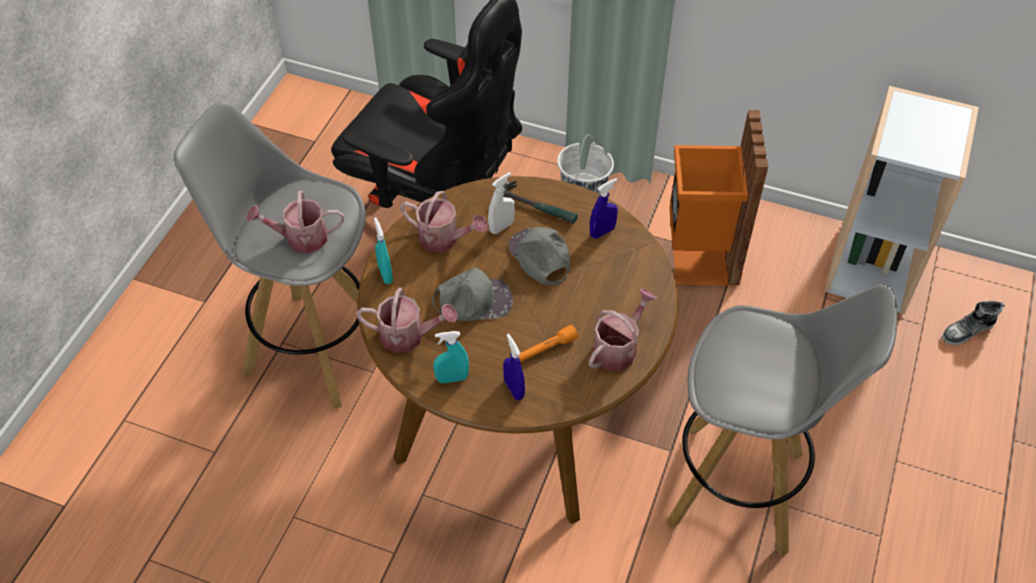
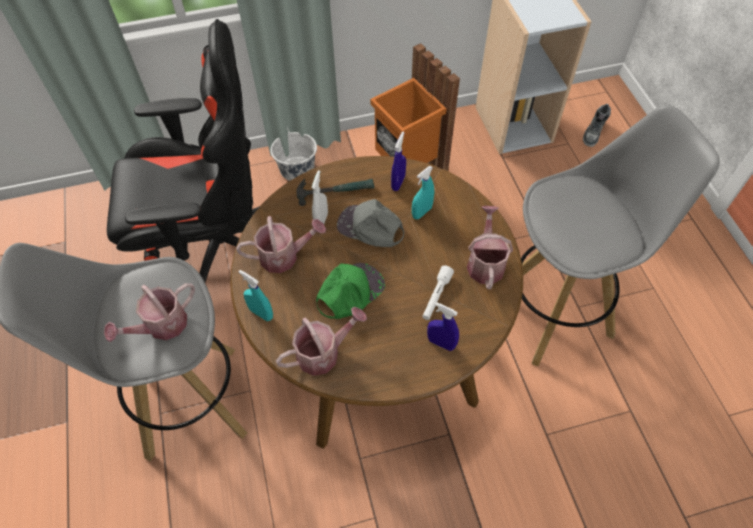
camera: 35 degrees left, 5 degrees up
grey cap [432,268,513,321] -> green cap [316,263,385,319]
turquoise spray bottle [433,331,469,383] -> turquoise spray bottle moved to [412,166,434,220]
orange flashlight [519,325,578,362] -> white flashlight [422,265,454,320]

